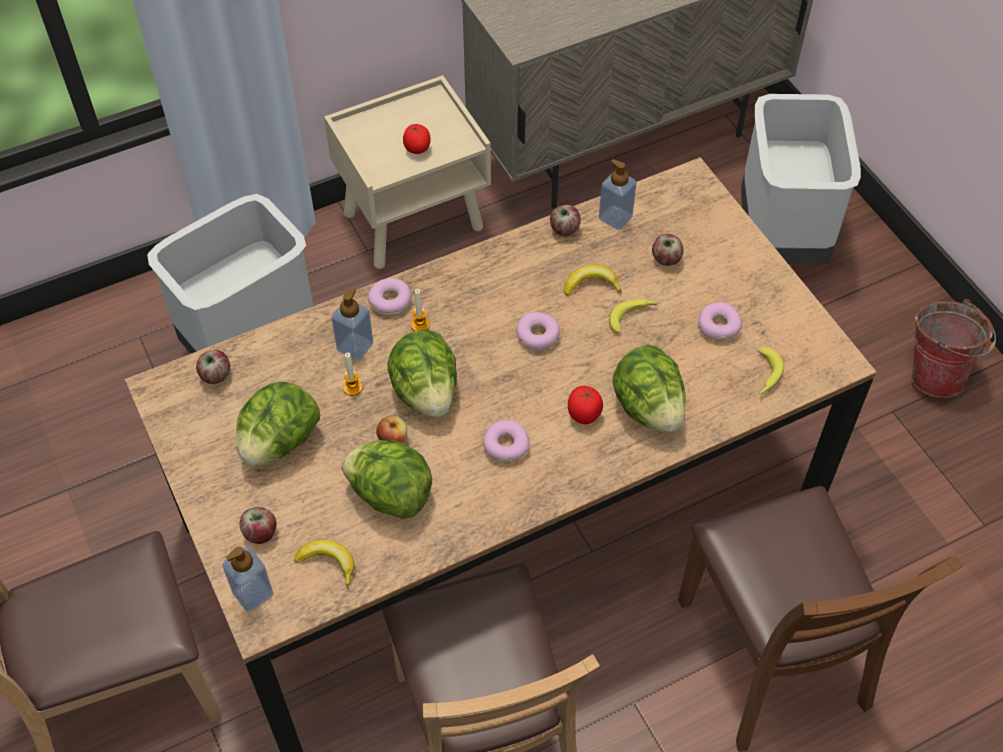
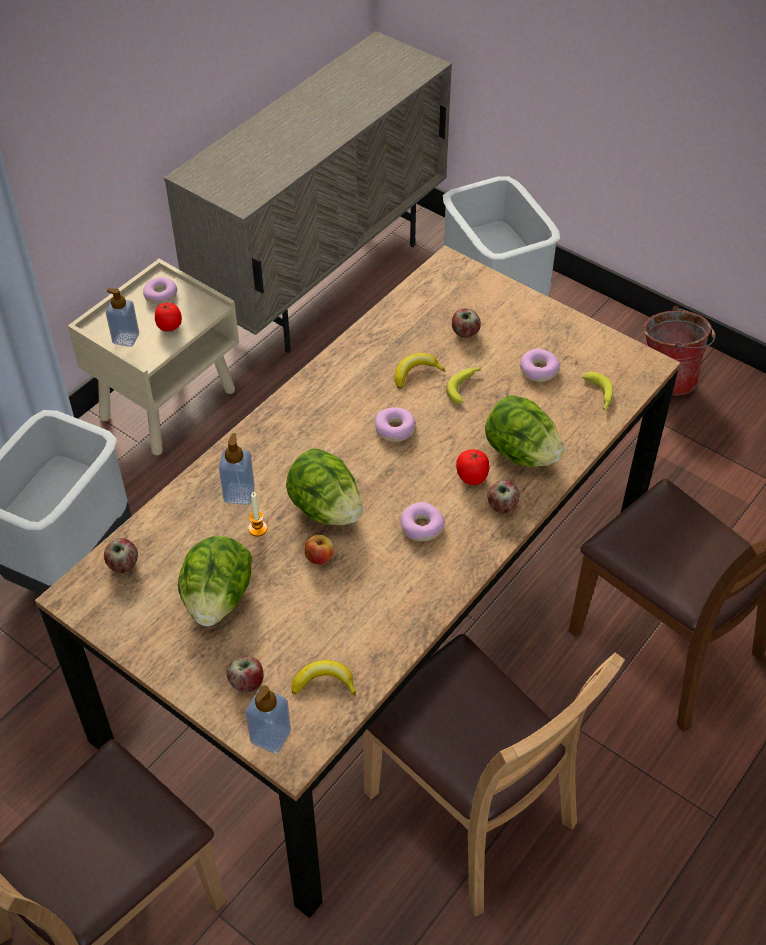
camera: 25 degrees left, 5 degrees down
lettuce [341,440,432,519] -> none
donut [368,278,412,315] -> donut moved to [143,277,177,304]
candle [411,289,430,331] -> none
apple [550,205,581,236] -> apple moved to [488,480,520,514]
soap dispenser [599,159,637,230] -> soap dispenser moved to [106,289,139,347]

